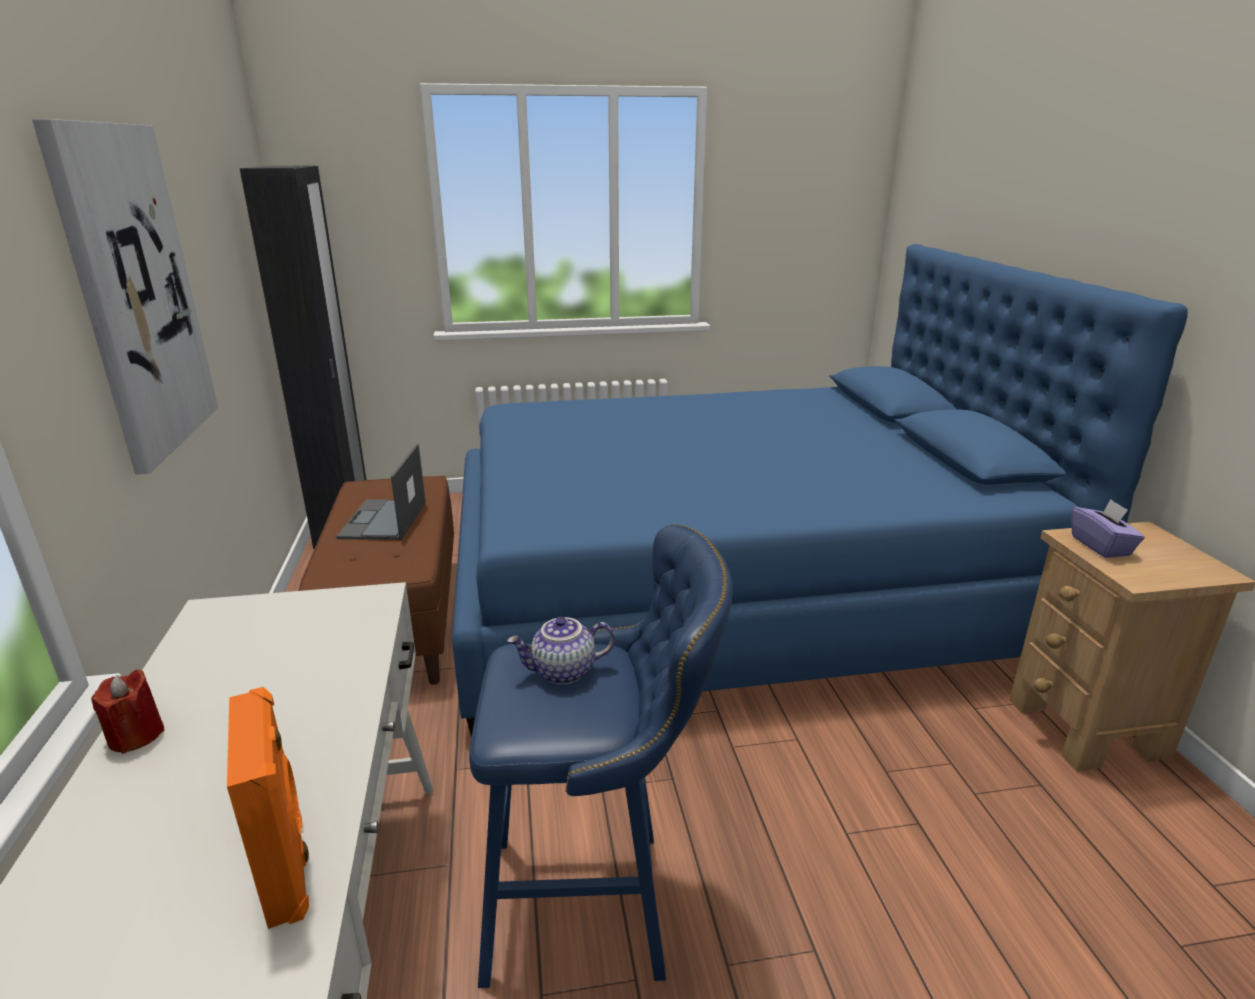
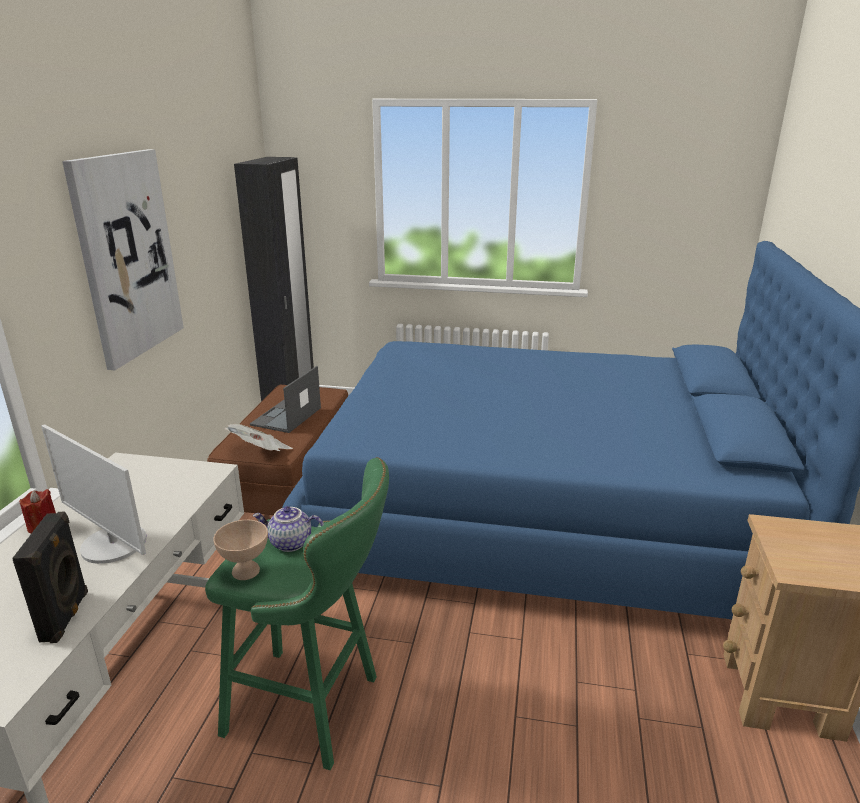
camera: 20 degrees right, 0 degrees up
orange speaker [227,687,309,929] -> black speaker [12,512,88,643]
blue stool [469,524,733,988] -> green stool [205,457,389,770]
purple tissue box [1071,499,1145,558] -> none
none -> monitor [41,424,147,564]
none -> beige bowl [213,520,268,580]
none -> newspaper [224,424,293,451]

